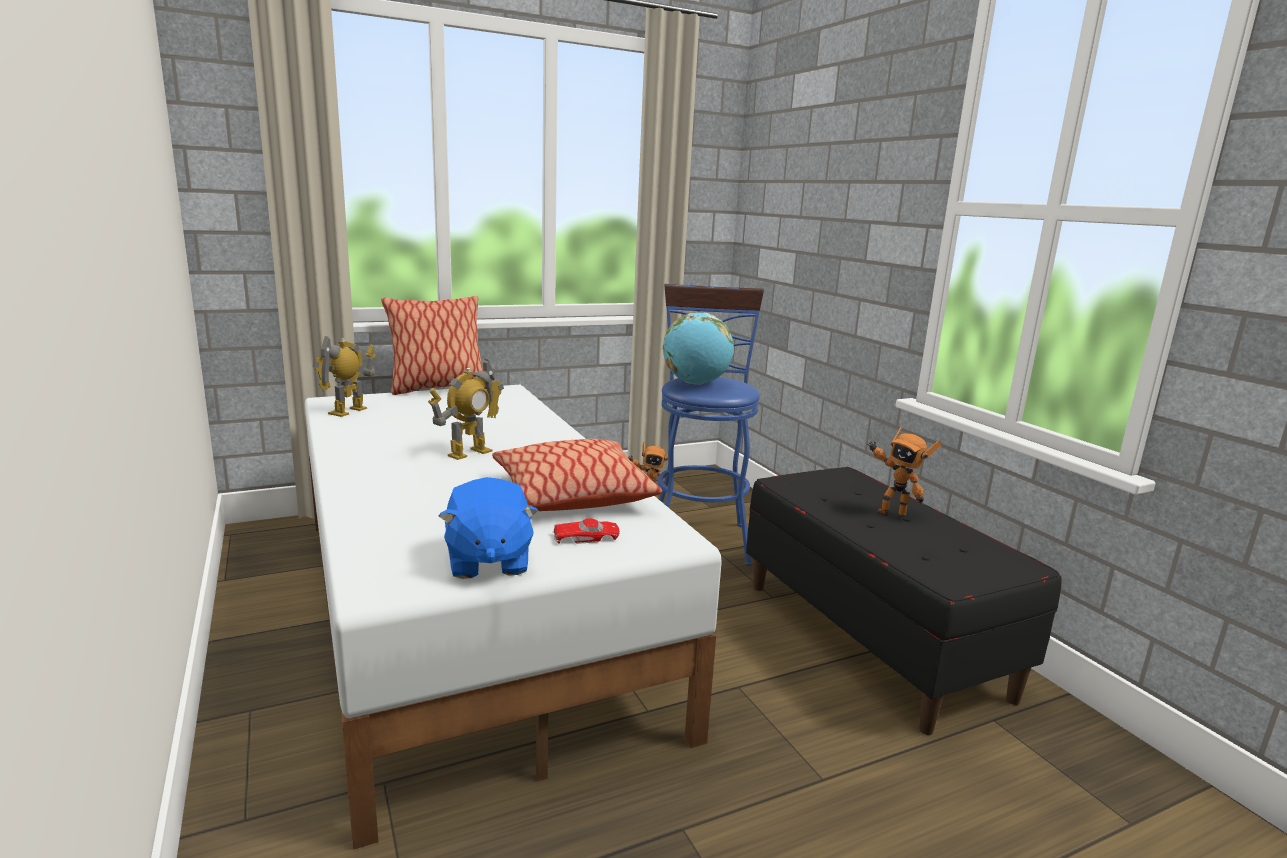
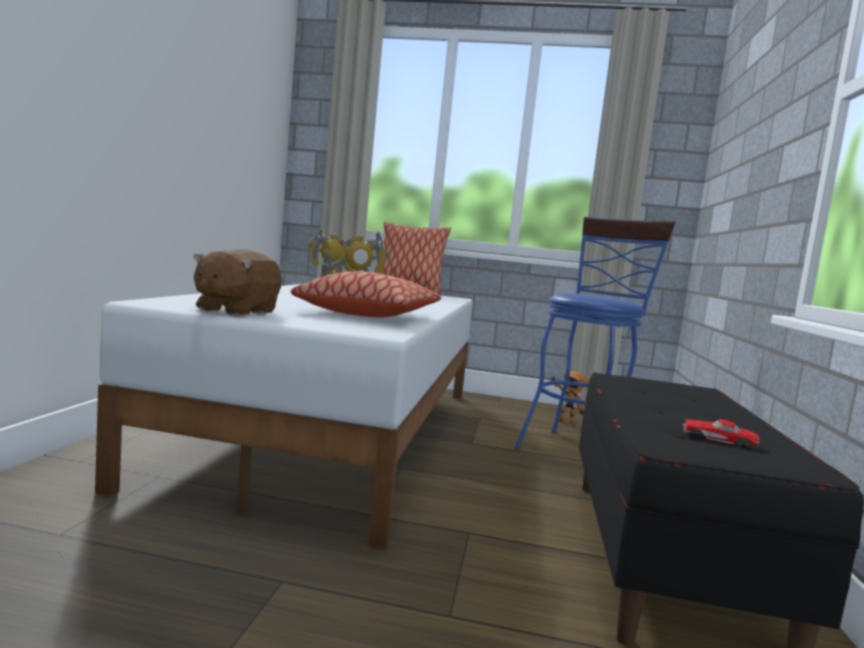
camera: 35 degrees right, 10 degrees down
blue plush toy [438,477,539,579] -> brown plush toy [193,249,282,316]
red toy car [553,518,620,544] -> red toy car moved to [683,419,760,446]
globe [663,313,734,384] -> none
toy robot [867,427,942,516] -> none

